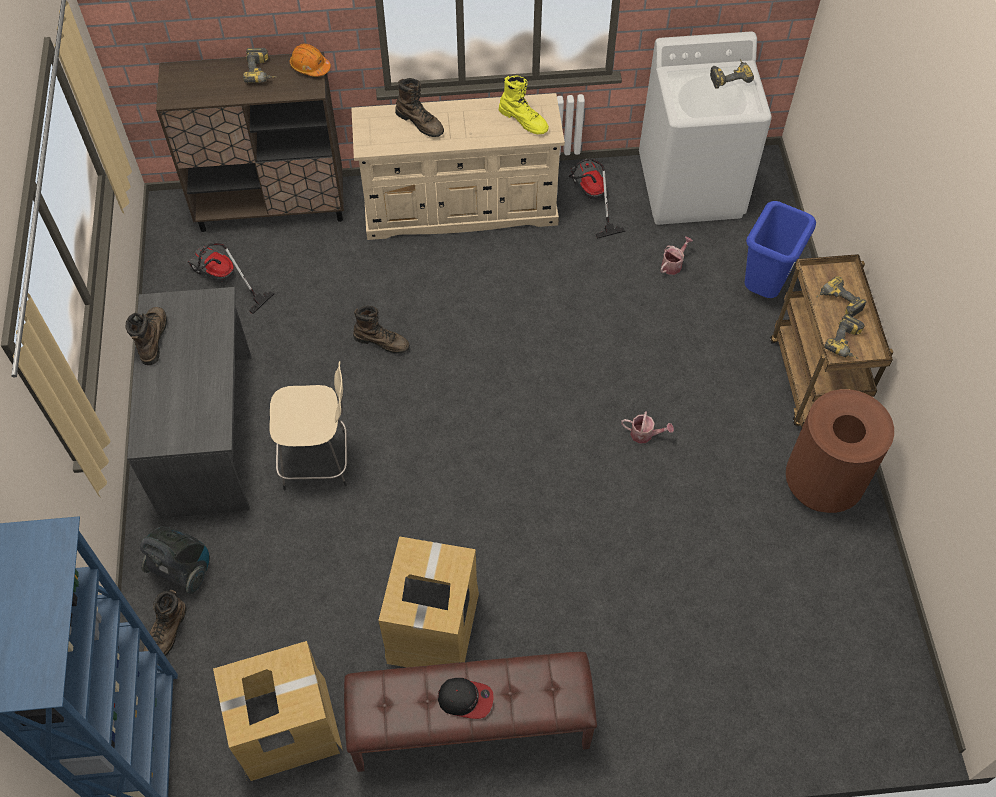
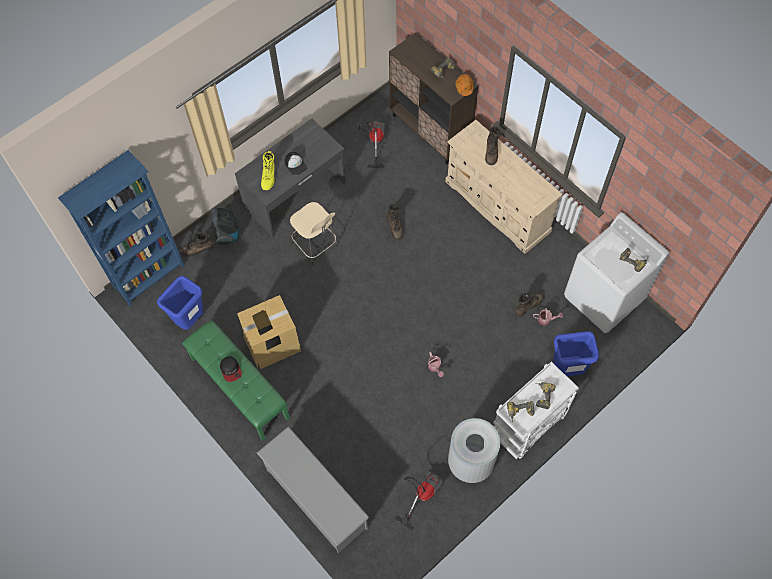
camera: 55 degrees right, 5 degrees up
brown boot [125,307,167,365] -> brown boot moved to [515,293,544,317]
cardboard box [213,641,343,781] -> blue trash can [157,276,203,330]
brown bench [344,652,597,772] -> green bench [182,320,290,441]
yellow boot [499,75,549,134] -> yellow boot moved to [261,151,275,190]
vacuum cleaner [569,158,626,239] -> vacuum cleaner moved to [395,470,445,531]
brown cart [770,254,893,428] -> white cart [493,362,579,459]
brown trash can [786,389,894,513] -> grey trash can [448,418,501,483]
none -> grey shoe rack [257,426,370,553]
none -> cap [285,152,307,175]

